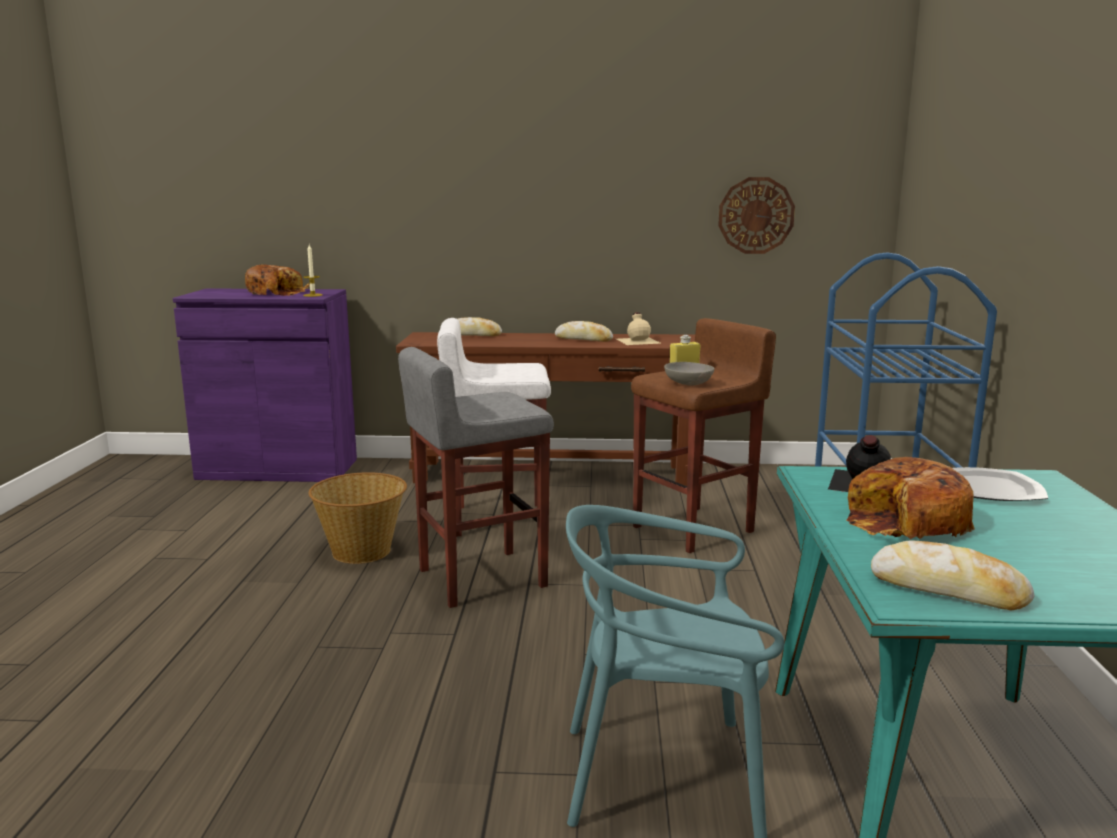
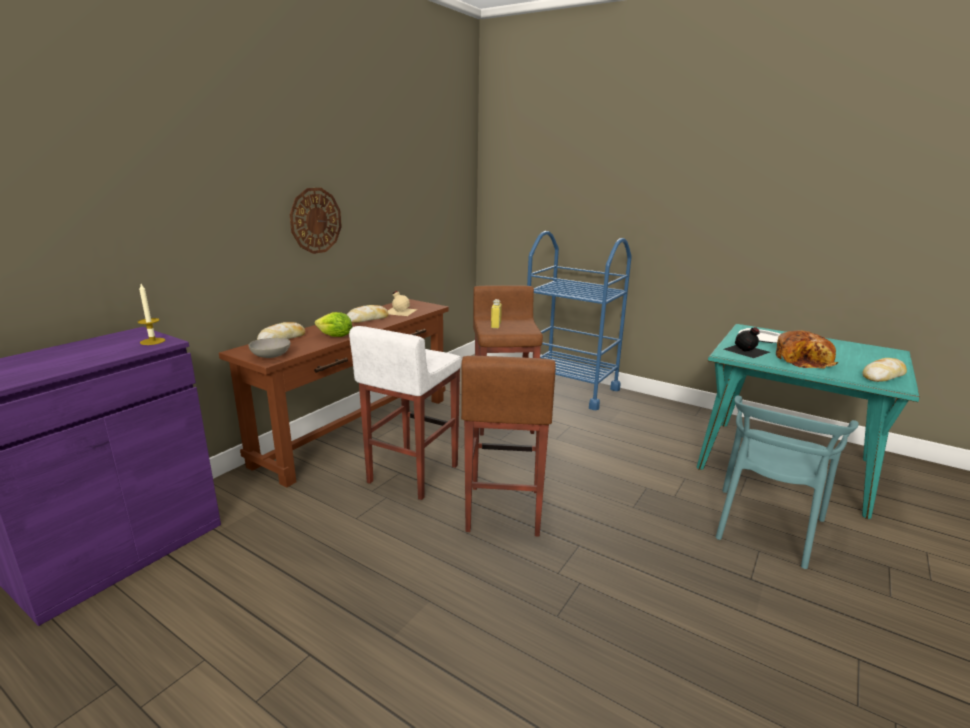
camera: 60 degrees left, 5 degrees up
bread [245,264,309,296] -> none
basket [309,472,407,564] -> none
grey stool [398,347,554,608] -> brown stool [461,356,556,537]
grey bowl [664,362,714,385] -> grey bowl moved to [248,338,290,358]
wall clock [718,177,795,254] -> wall clock moved to [290,188,342,254]
none -> lettuce [315,312,352,337]

